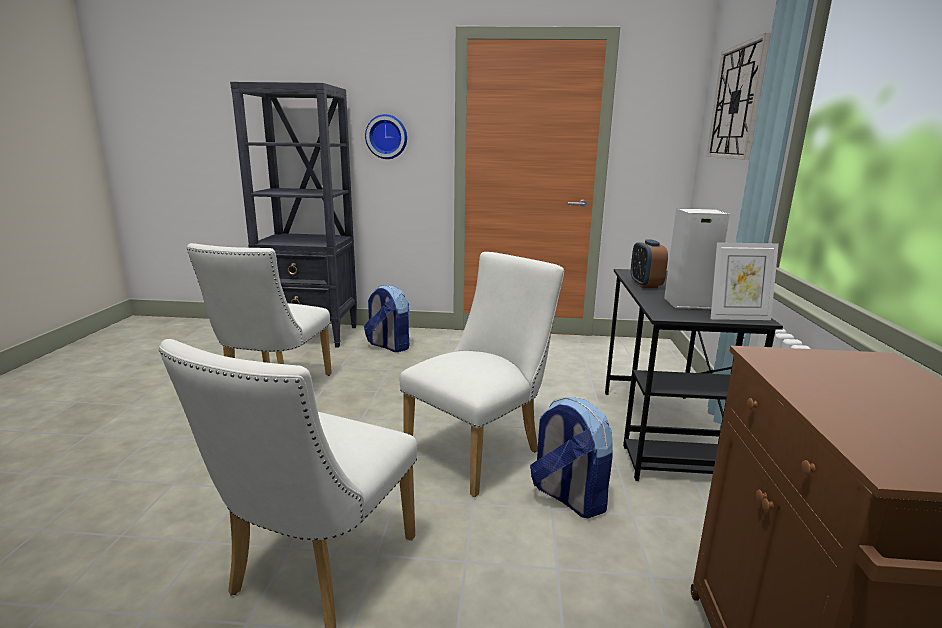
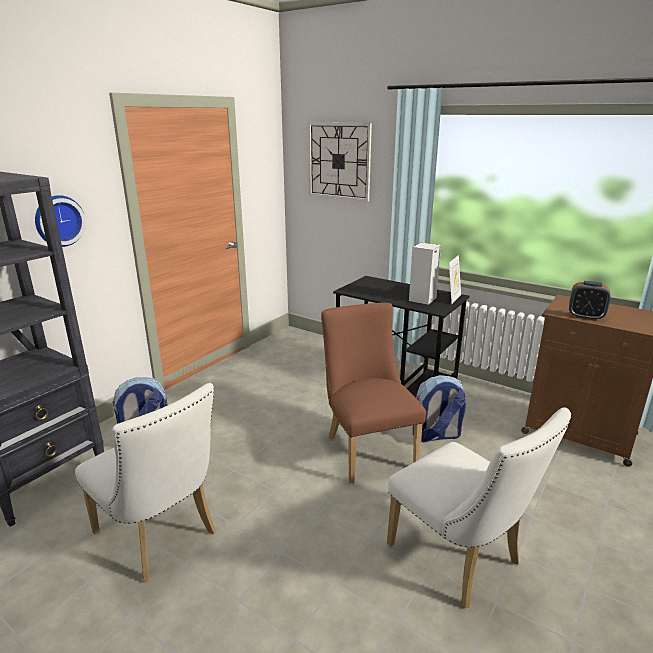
camera: 60 degrees left, 5 degrees up
white chair [400,252,564,497] -> brown chair [321,303,426,483]
alarm clock [631,240,668,288] -> alarm clock moved to [569,281,611,321]

